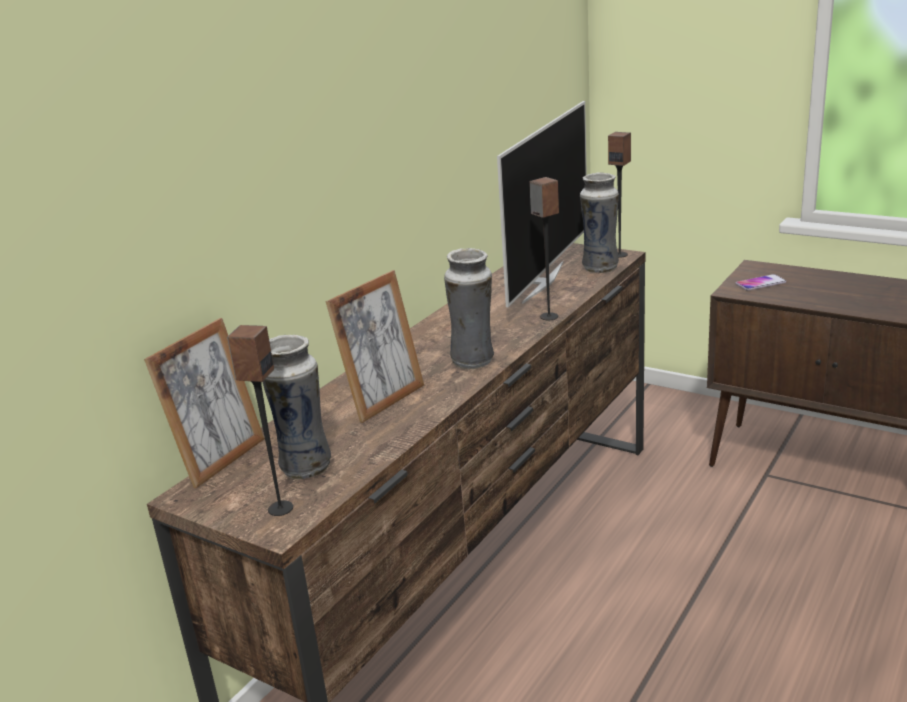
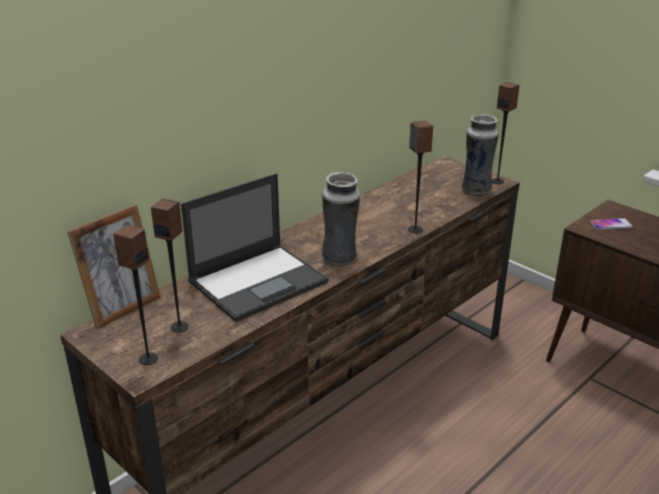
camera: 10 degrees right, 5 degrees up
vase [263,335,331,479] -> speaker [151,198,189,333]
picture frame [326,270,424,423] -> laptop [181,173,328,322]
television [497,101,587,307] -> none

